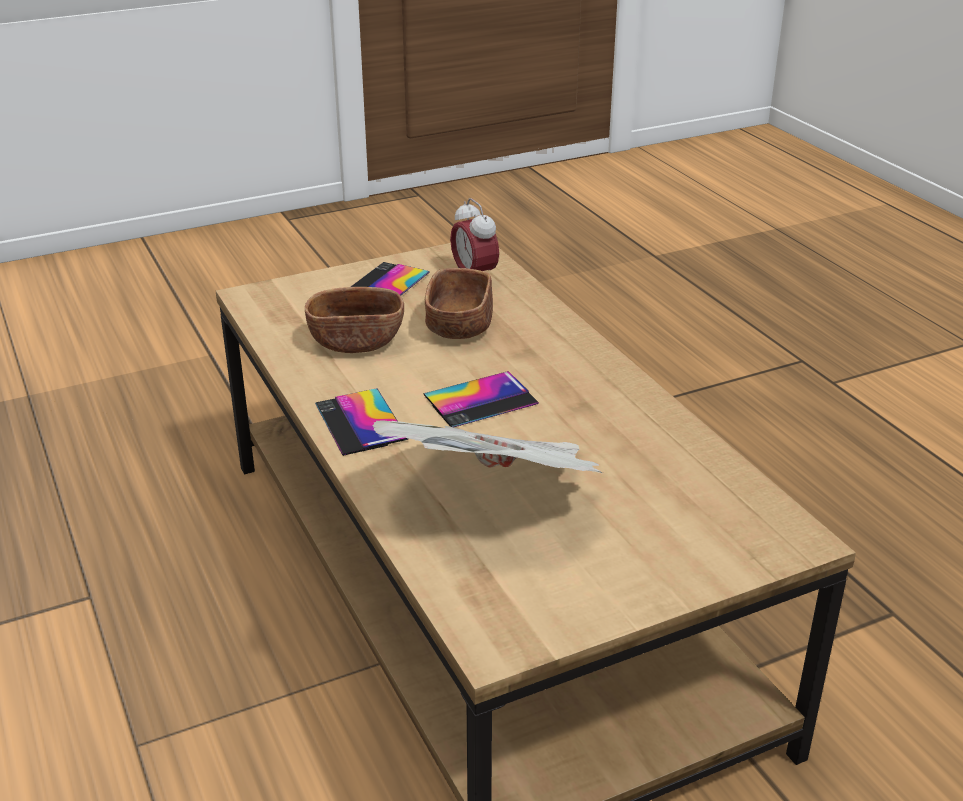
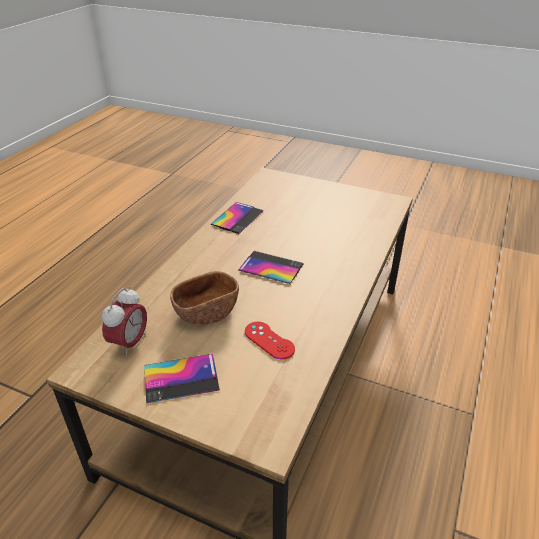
camera: 130 degrees left, 5 degrees up
brown bowl [305,287,404,353] -> red game controller [245,322,295,359]
phone [315,388,408,456] -> phone moved to [211,202,263,234]
newspaper [372,421,603,473] -> none

